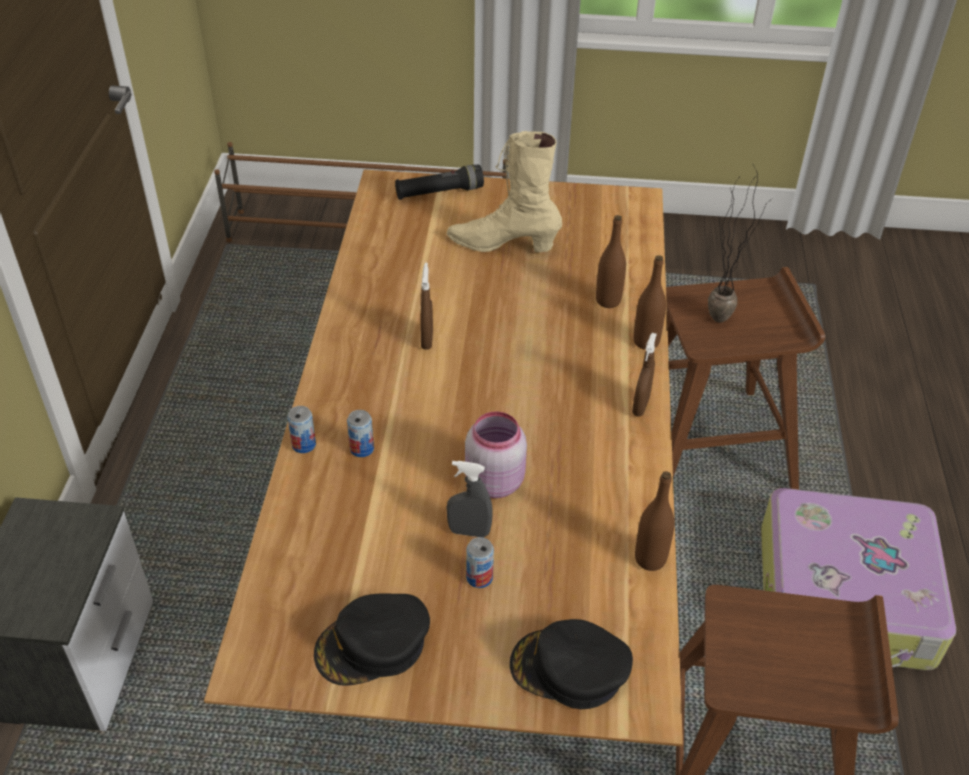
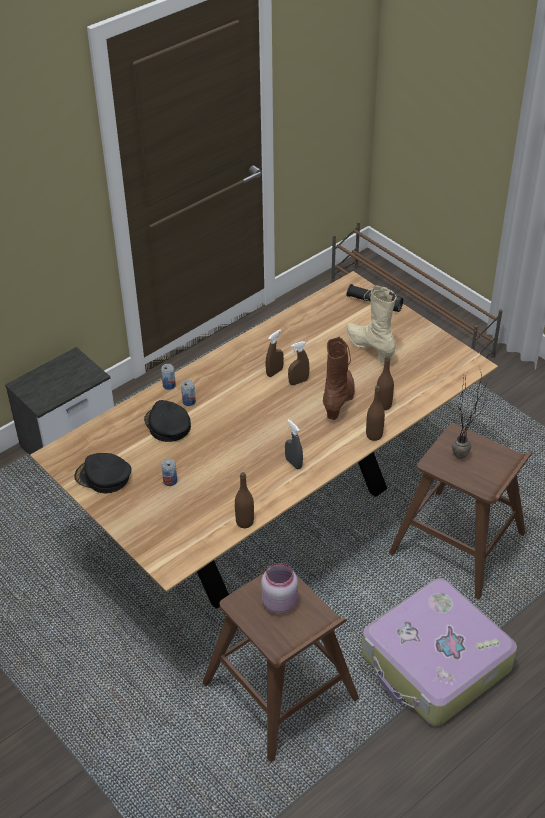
camera: 45 degrees right, 0 degrees up
grey spray bottle [447,461,493,538] -> grey spray bottle moved to [285,419,303,469]
pink jar [465,412,527,498] -> pink jar moved to [261,563,298,614]
black cap [510,619,633,709] -> black cap moved to [144,400,191,442]
brown spray bottle [632,333,657,416] -> brown spray bottle moved to [288,341,309,385]
none -> brown boot [323,336,355,420]

